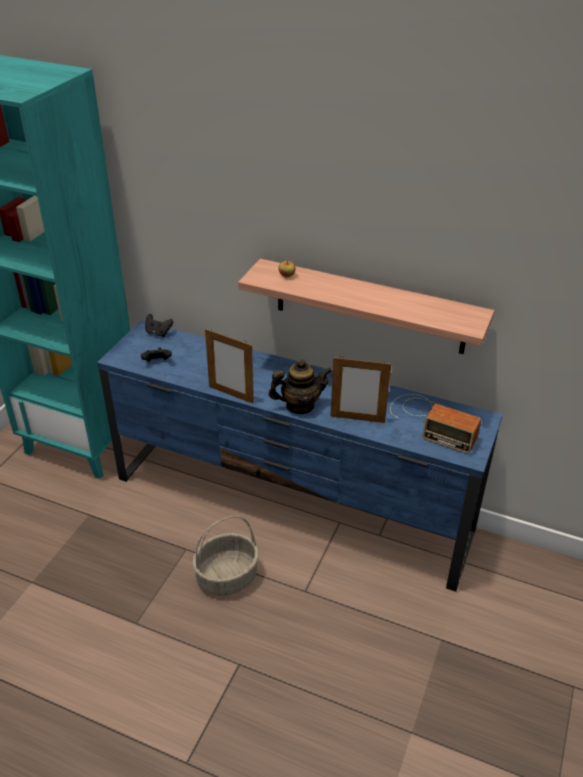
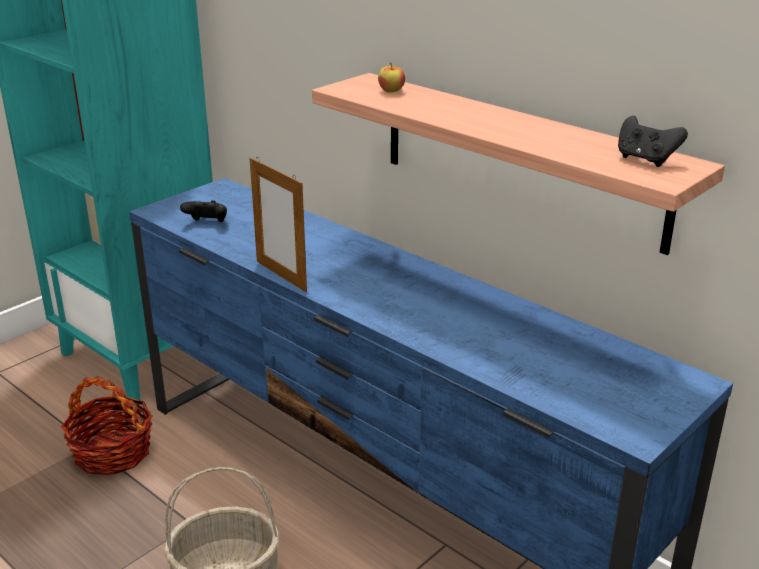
camera: 20 degrees right, 10 degrees down
black game controller [145,314,173,337] -> black game controller moved to [618,116,688,167]
teapot [268,359,332,414] -> none
picture frame [330,357,391,423] -> none
radio [390,394,481,454] -> none
none -> basket [61,376,153,476]

